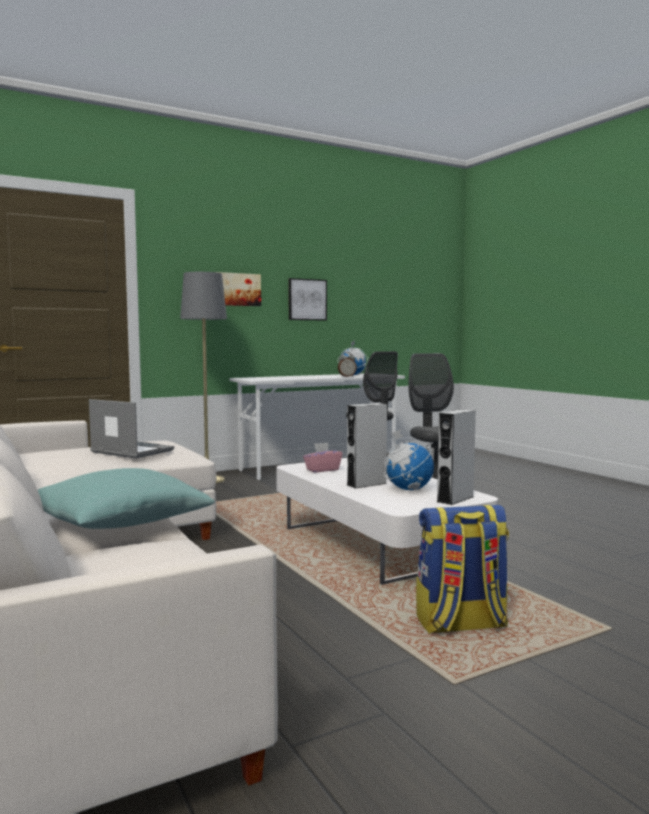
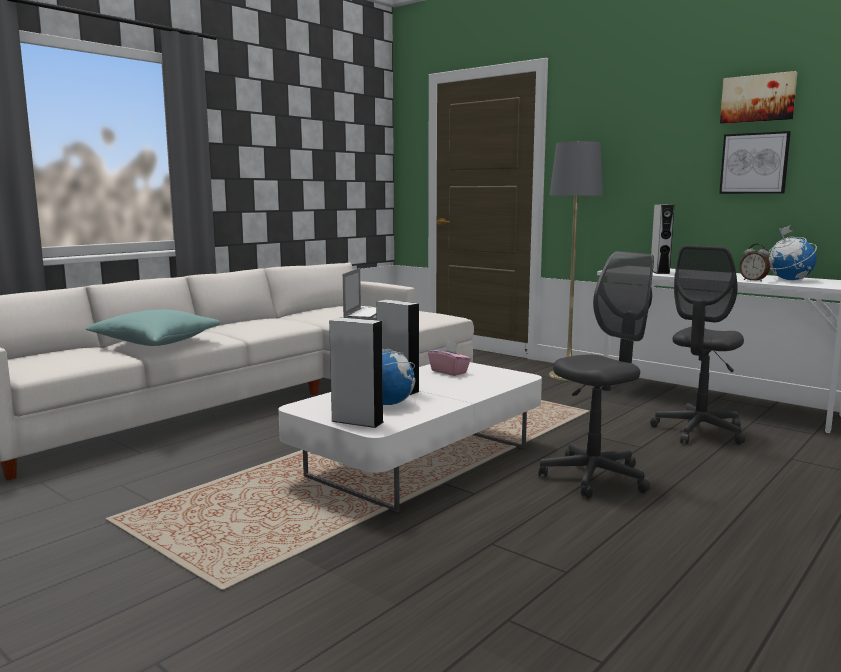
camera: 70 degrees right, 5 degrees up
picture [217,272,261,306] -> picture moved to [720,71,797,124]
backpack [416,505,509,634] -> none
none -> grey speaker [651,204,674,274]

